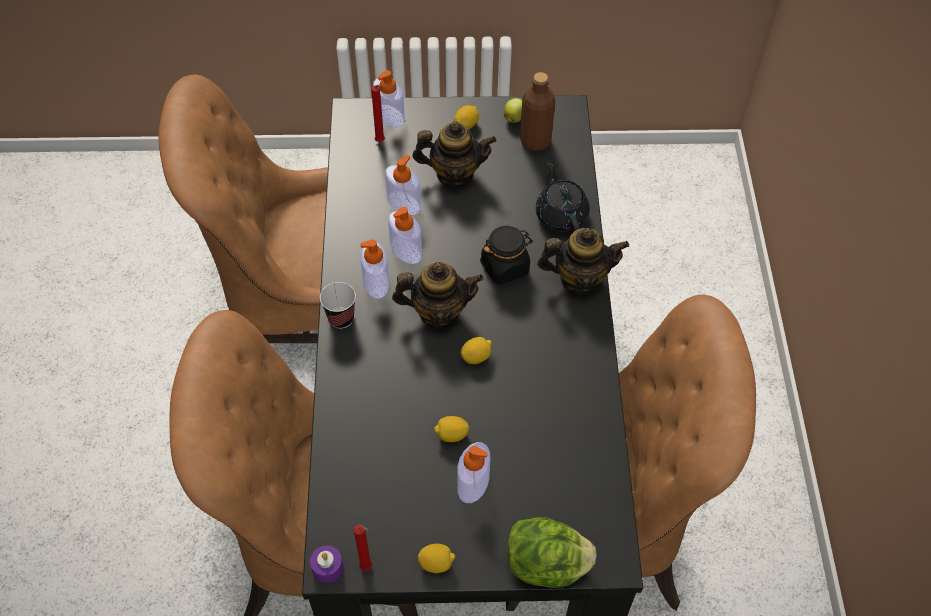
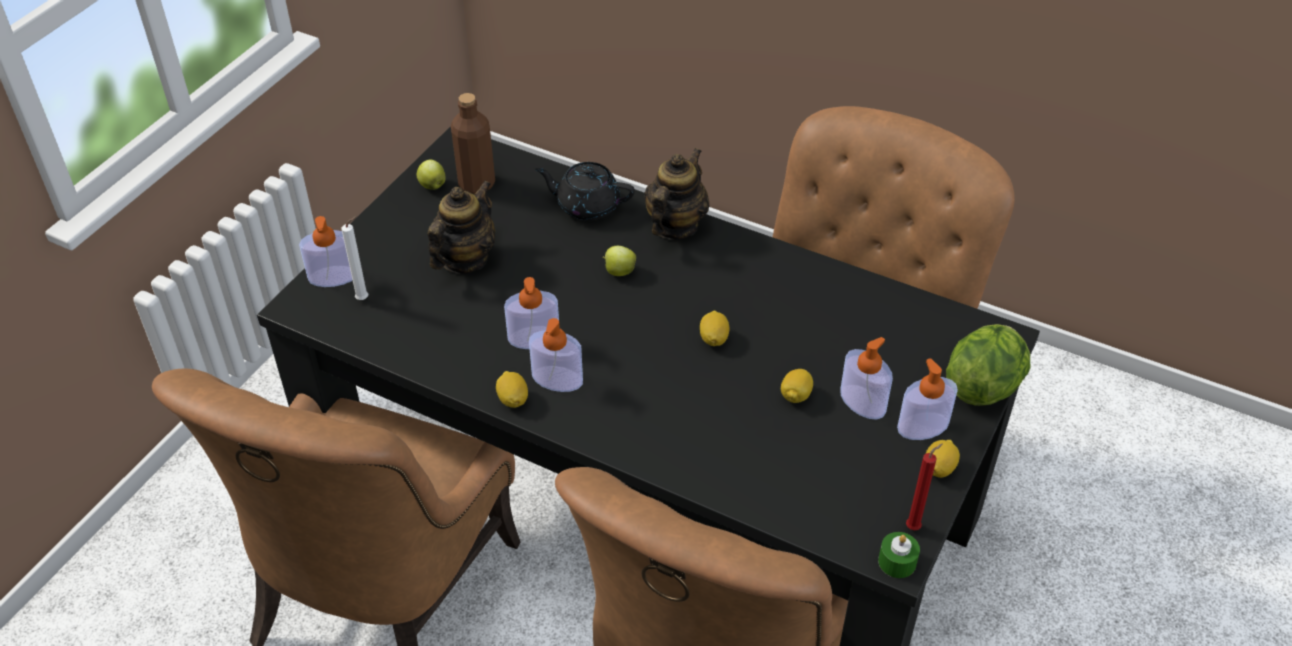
camera: 60 degrees left, 10 degrees down
purple candle [310,545,343,583] -> green candle [878,532,920,578]
cup [320,282,356,329] -> none
red candle [371,85,385,142] -> white candle [341,216,368,300]
soap dispenser [385,155,421,215] -> soap dispenser moved to [897,358,958,440]
teapot [392,262,484,328] -> none
lemon [454,105,479,129] -> lemon moved to [496,371,528,408]
black jar [480,226,533,285] -> apple [602,246,636,276]

